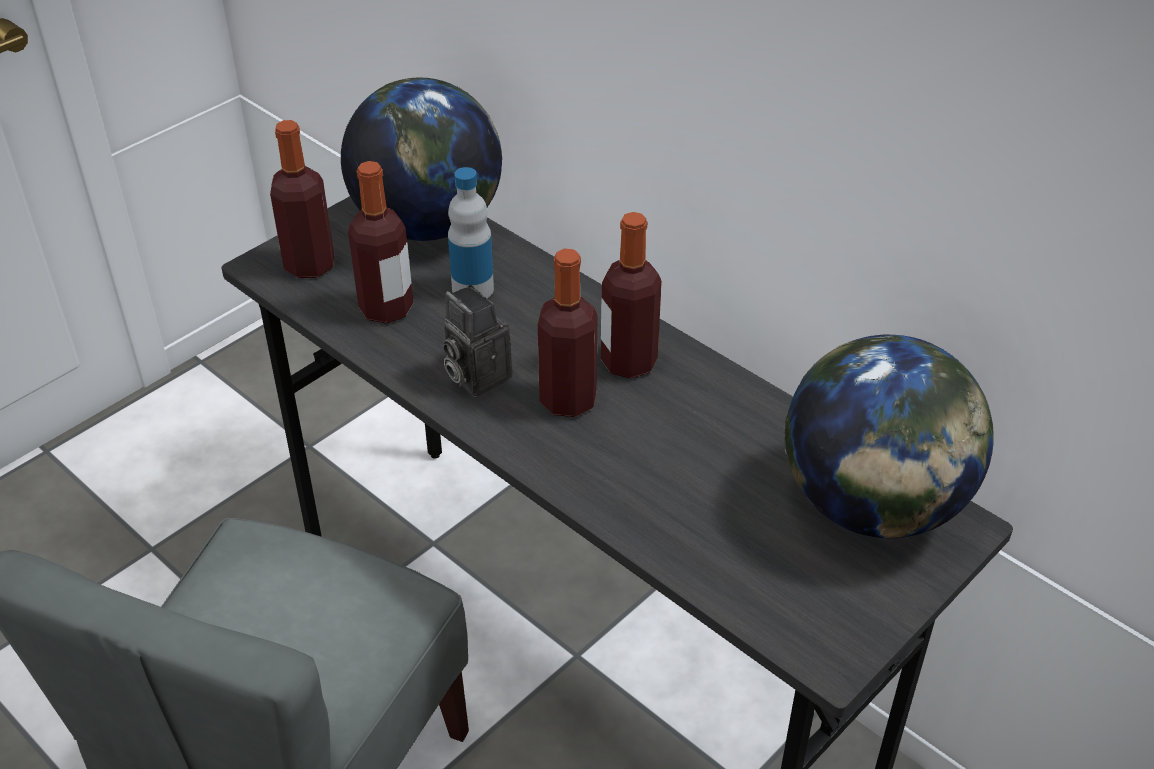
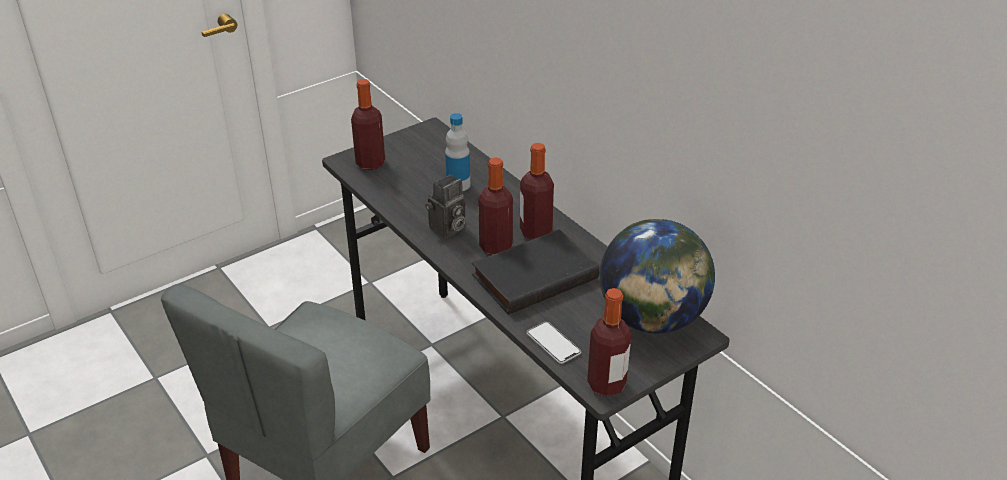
camera: 10 degrees right, 5 degrees down
globe [341,78,502,241] -> none
bottle [348,161,413,324] -> bottle moved to [587,288,631,397]
camera [443,285,513,397] -> camera turned 105 degrees counterclockwise [425,174,465,238]
none -> black book [472,229,599,315]
none -> phone [527,322,581,364]

